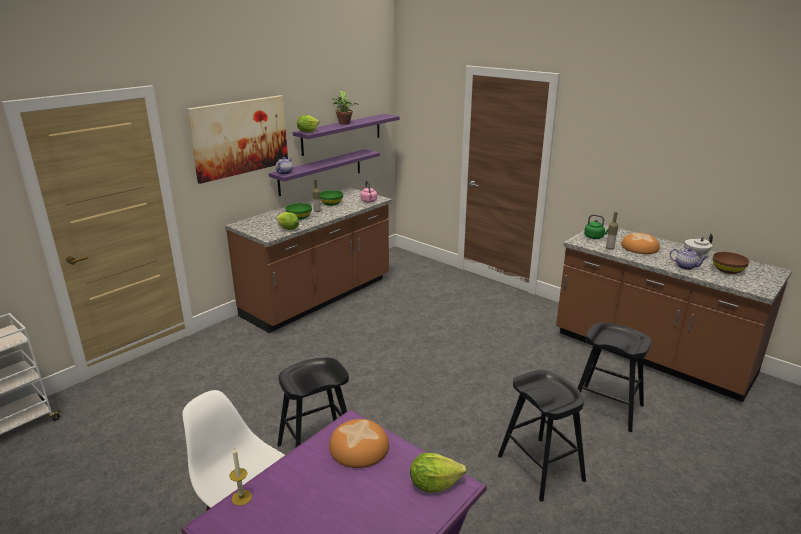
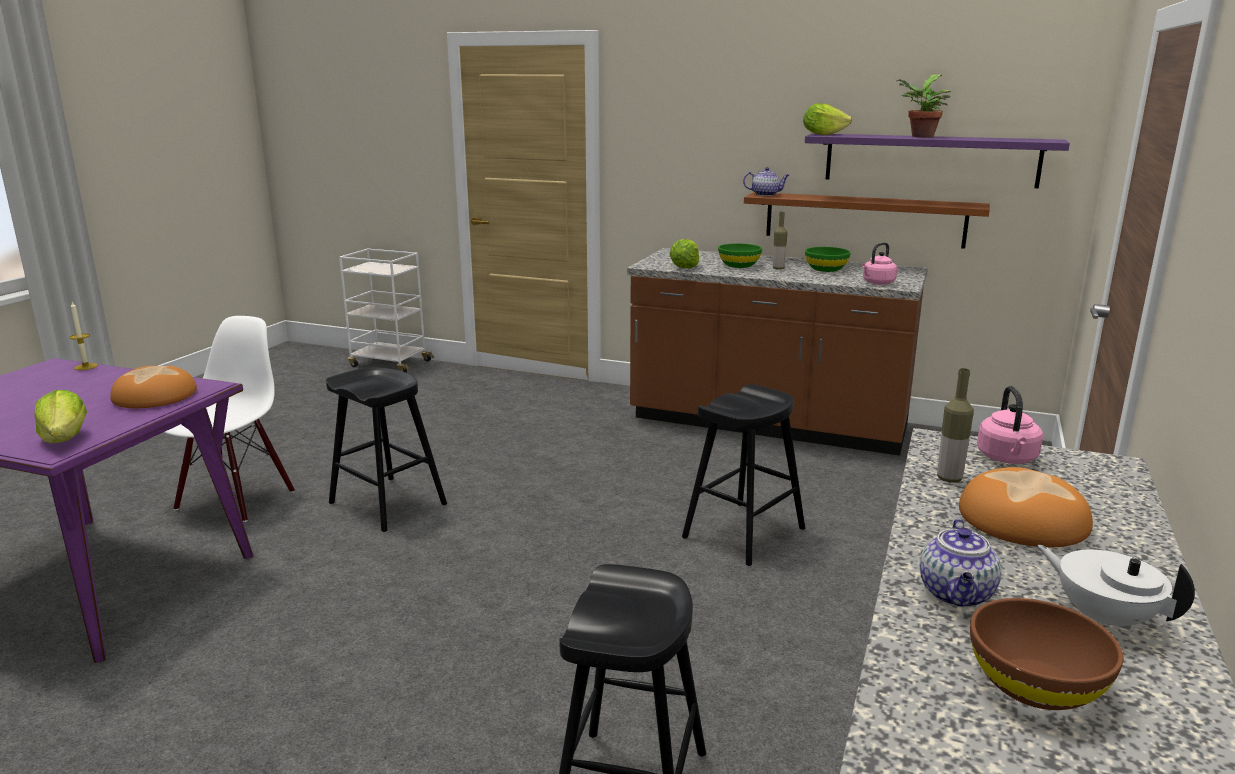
camera: 70 degrees right, 5 degrees down
picture [187,95,288,184] -> none
purple shelf [269,149,380,196] -> brown shelf [744,192,990,249]
black stool [498,370,586,502] -> black stool moved to [682,384,805,566]
green kettle [584,214,609,239] -> pink kettle [977,386,1043,464]

